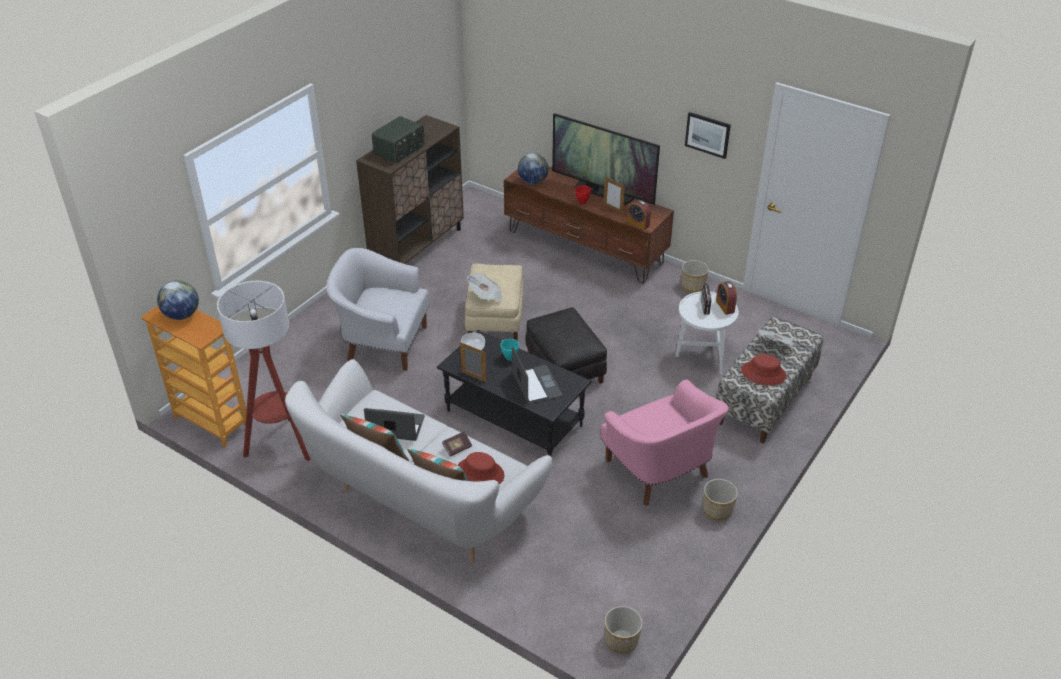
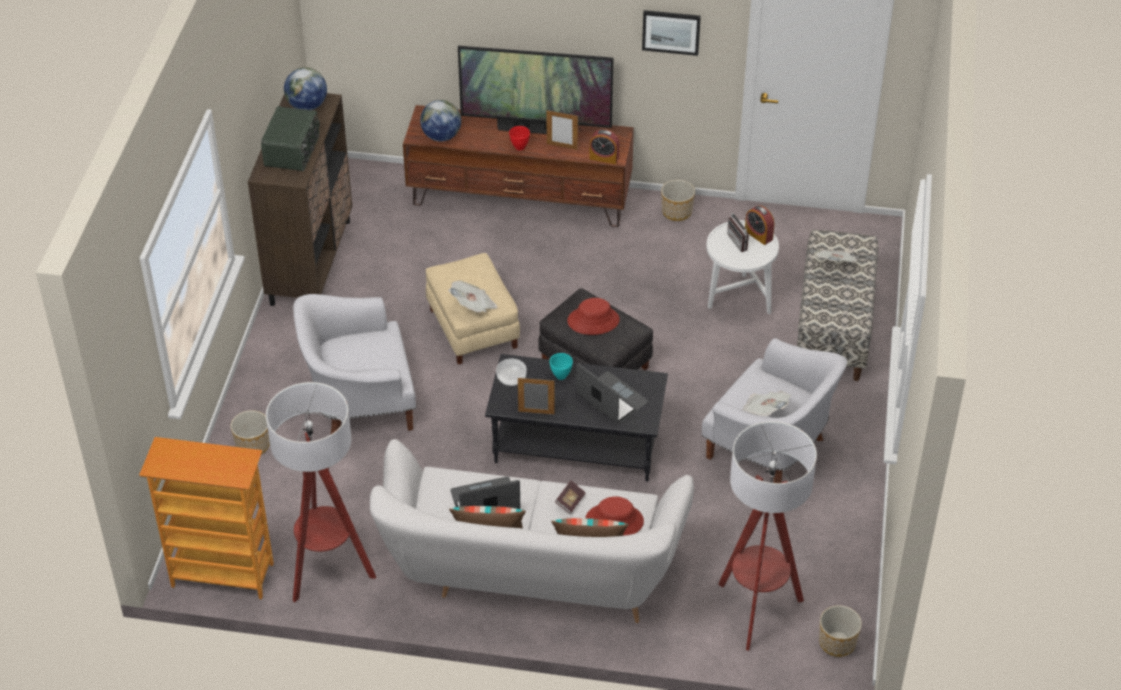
camera: 25 degrees left, 5 degrees up
globe [157,280,199,320] -> globe moved to [284,67,327,110]
pink armchair [601,379,729,506] -> white armchair [701,338,847,483]
planter [703,479,738,520] -> planter moved to [230,410,270,455]
red hat [741,354,787,385] -> red hat moved to [567,298,620,335]
none -> floor lamp [718,421,817,651]
none -> newspaper [741,391,791,416]

